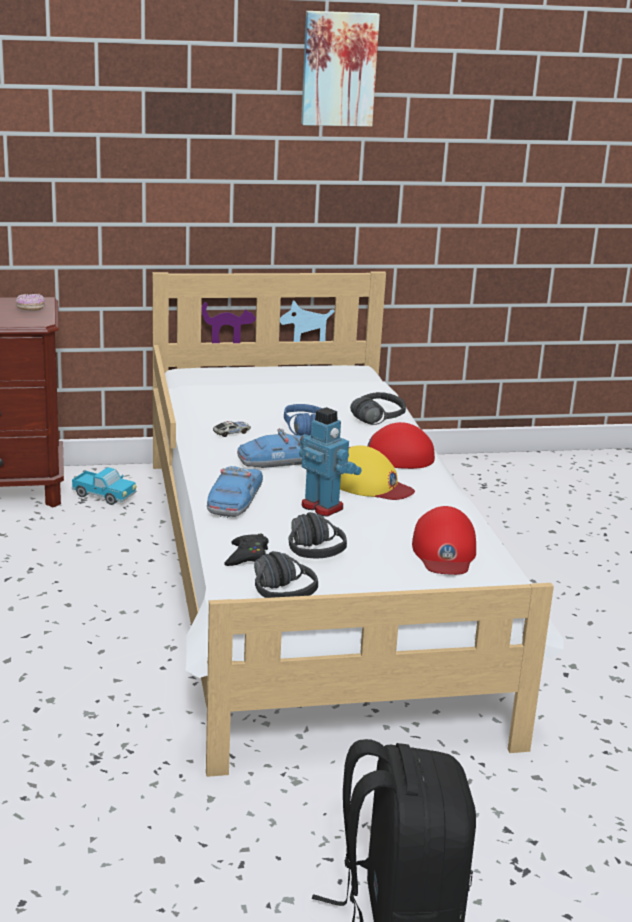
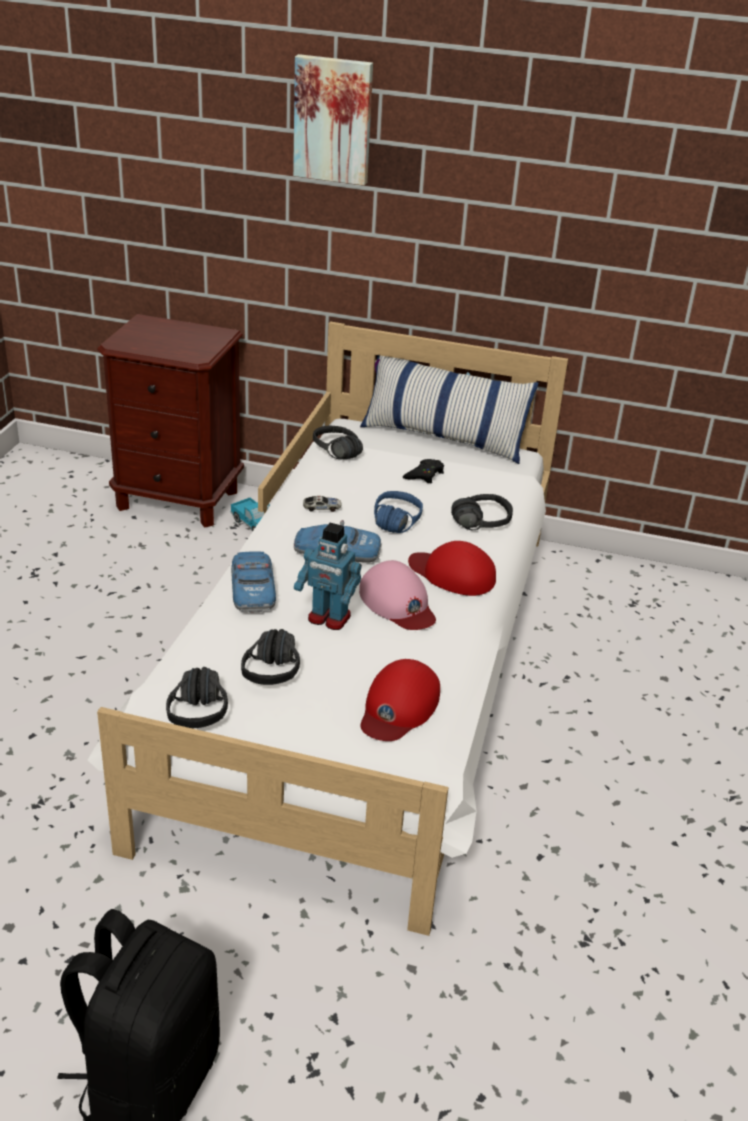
camera: 25 degrees right, 10 degrees up
donut [16,294,45,311] -> none
toy car [207,466,263,518] -> toy car turned 135 degrees clockwise [231,551,276,613]
black game controller [224,534,269,566] -> black game controller moved to [403,459,444,484]
toy robot [299,407,362,517] -> toy robot turned 135 degrees clockwise [294,523,362,630]
picture [301,11,380,127] -> picture moved to [293,54,373,185]
yellow cap [340,445,415,500] -> pink cap [359,560,436,630]
none -> black headphones [313,426,363,459]
none -> pillow [360,355,539,464]

